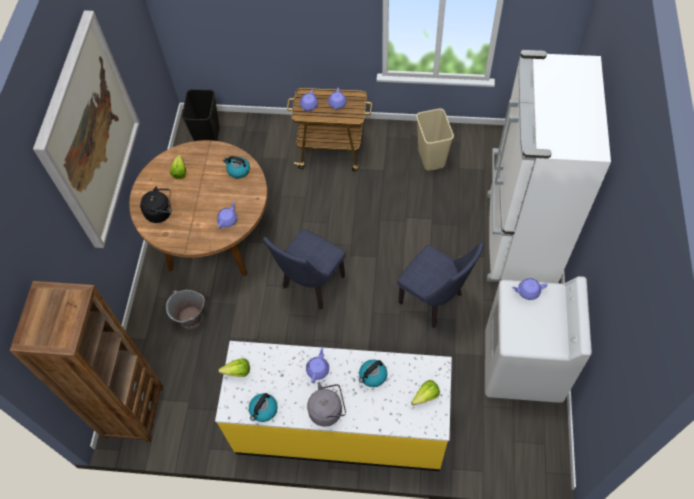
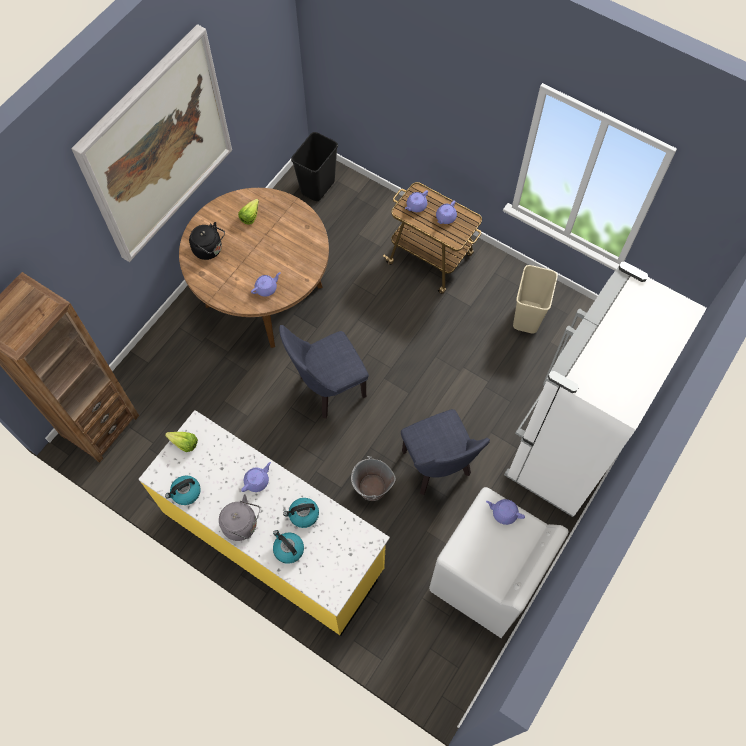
camera: 25 degrees right, 5 degrees up
grey bucket [166,290,205,329] -> grey bucket moved to [351,456,396,501]
kettle [223,156,250,179] -> kettle moved to [273,530,304,564]
lettuce [411,380,440,406] -> none

